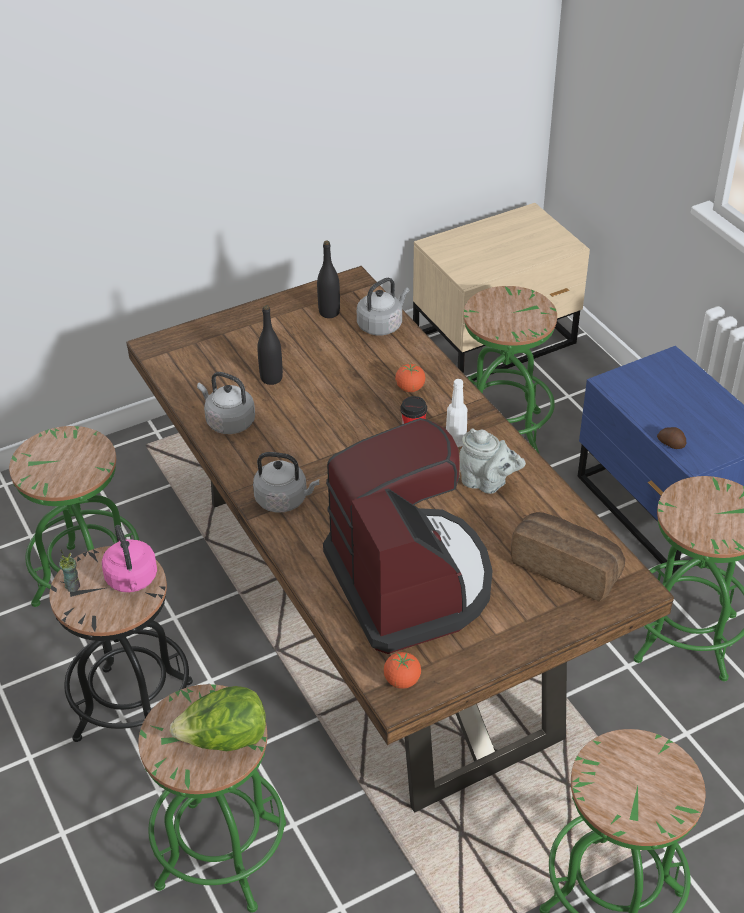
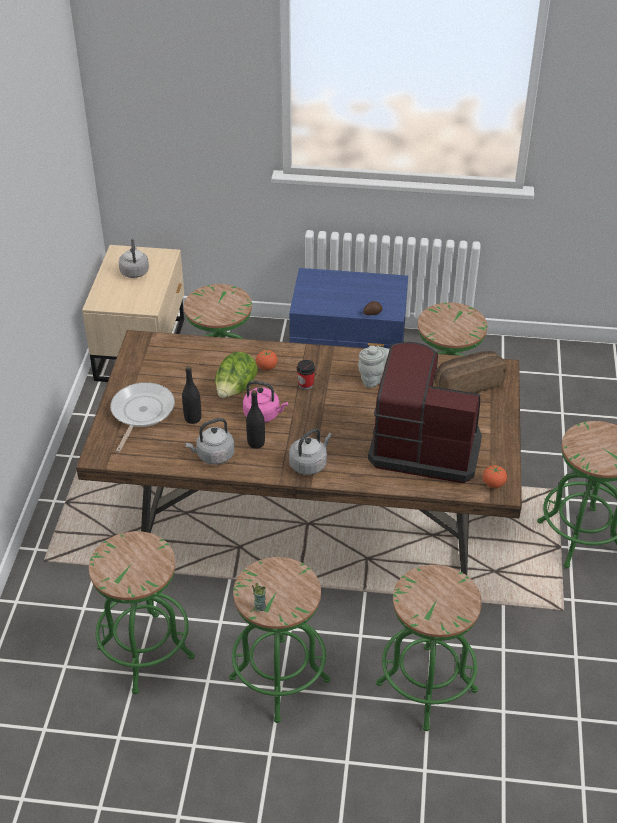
camera: 55 degrees left, 0 degrees up
black stool [49,546,193,742] -> green stool [229,557,330,723]
pink kettle [102,525,157,592] -> pink kettle moved to [243,381,288,422]
lettuce [170,686,266,751] -> lettuce moved to [215,352,258,398]
black bottle [317,240,340,318] -> black bottle moved to [246,390,265,449]
grey kettle [357,278,409,336] -> grey kettle moved to [119,239,149,278]
white bottle [446,379,468,447] -> none
none -> frying pan [110,382,175,453]

